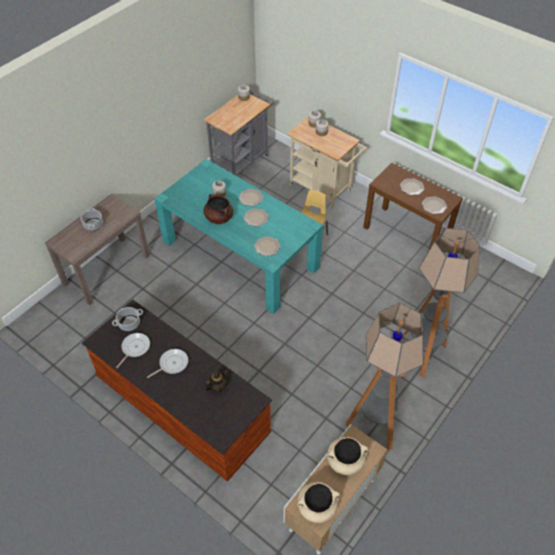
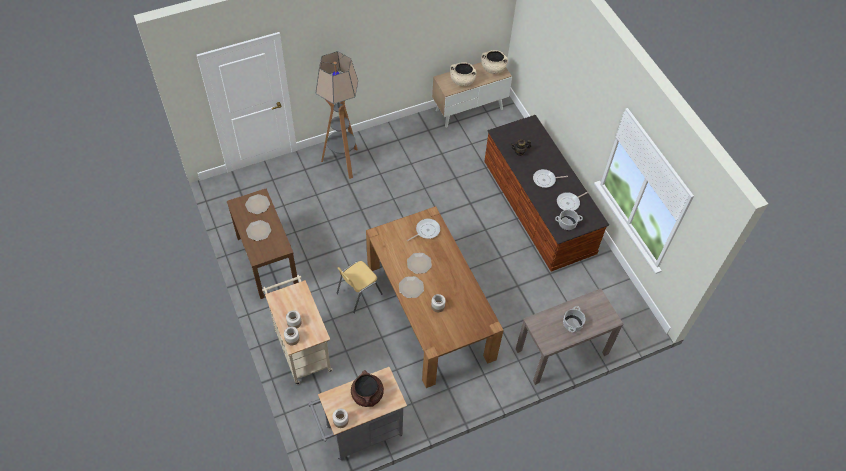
camera: 155 degrees left, 5 degrees up
turquoise dining table [155,159,323,314] -> brown dining table [366,206,504,388]
brown cooking pot [203,194,233,224] -> brown cooking pot moved to [351,370,384,407]
plate [254,236,281,256] -> frying pan [406,219,440,241]
floor lamp [346,303,424,451] -> none

